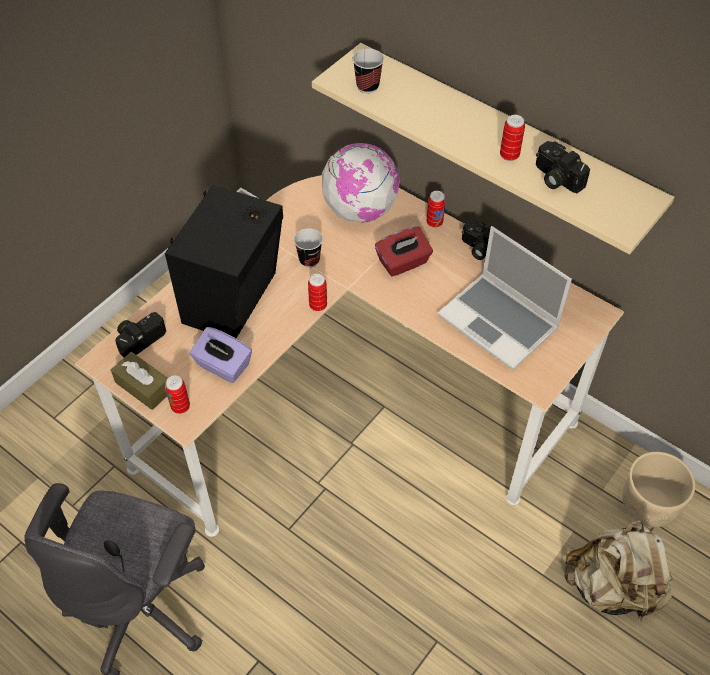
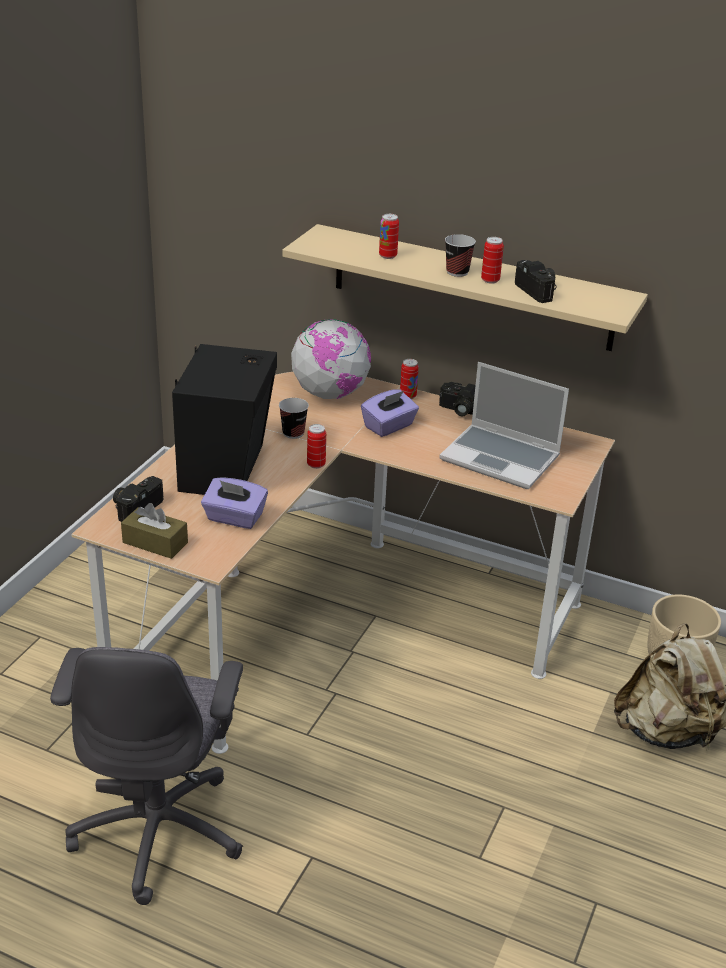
camera: 15 degrees left, 20 degrees down
can [165,376,190,414] -> can moved to [379,214,399,259]
cup [353,49,384,93] -> cup moved to [445,234,476,277]
red tissue box [375,227,433,277] -> purple tissue box [361,389,419,437]
camera [536,141,590,193] -> camera turned 150 degrees counterclockwise [515,260,557,303]

